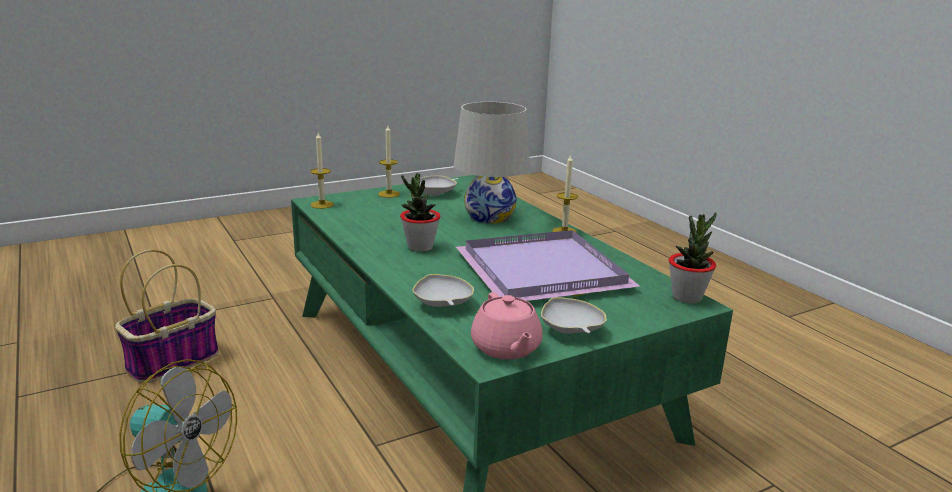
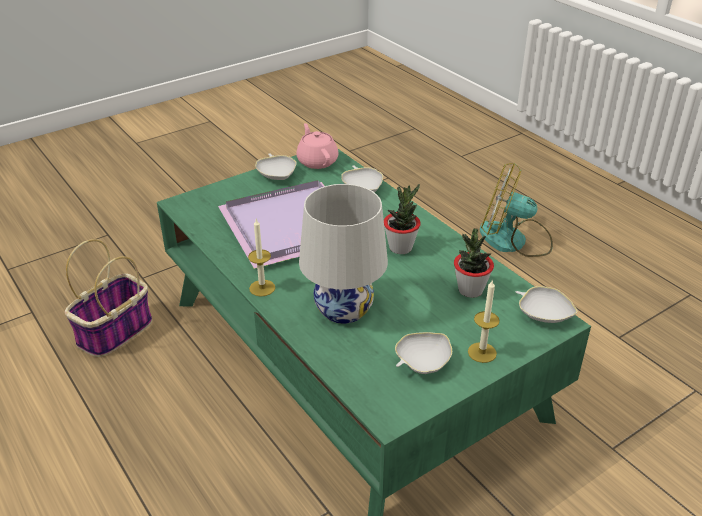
camera: 175 degrees right, 15 degrees up
basket [115,249,219,383] -> basket moved to [65,239,152,357]
candle [310,133,334,209] -> white bowl [516,286,578,323]
potted plant [669,212,717,304] -> potted plant moved to [454,228,494,298]

